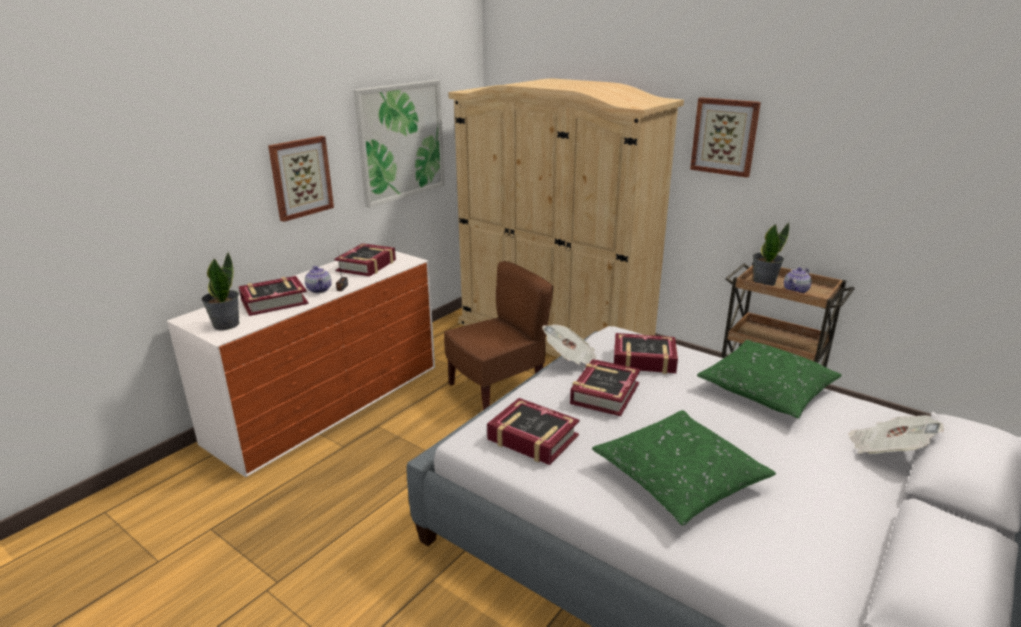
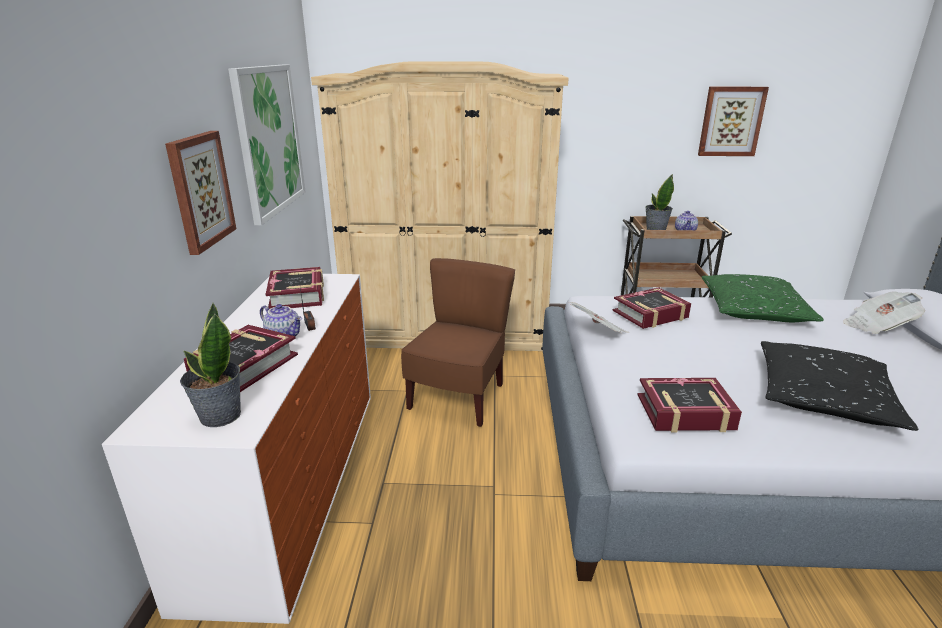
camera: 35 degrees left, 0 degrees up
book [570,359,640,416] -> none
green pillow [592,410,776,525] -> black pillow [761,341,918,431]
picture [690,97,761,178] -> picture moved to [698,87,769,156]

